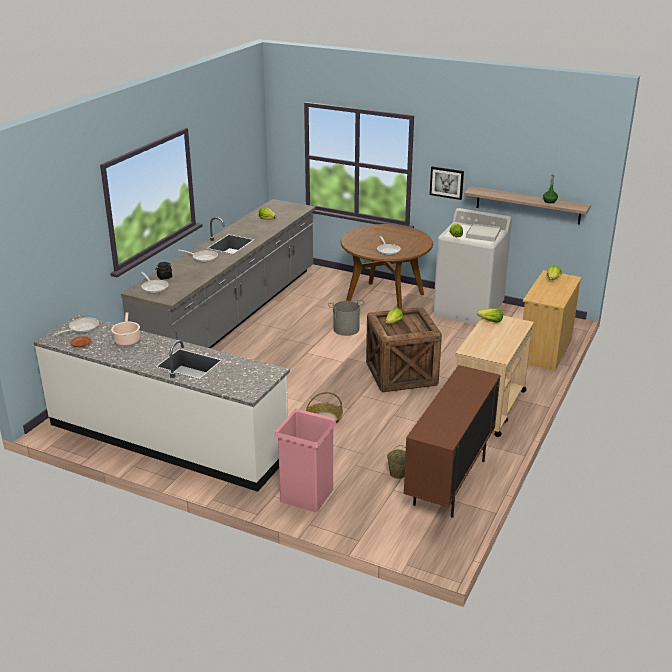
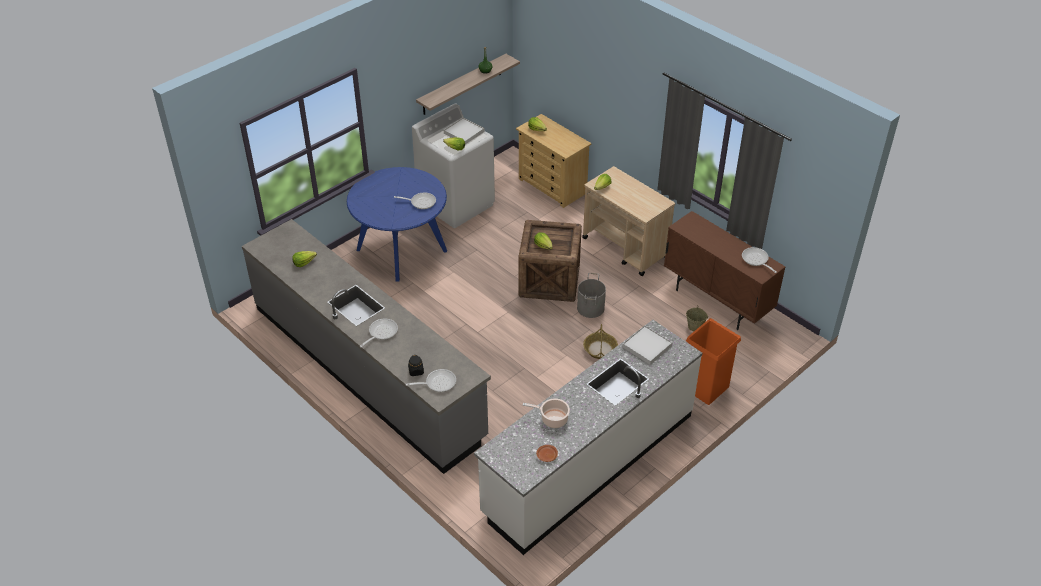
camera: 70 degrees left, 15 degrees up
frying pan [54,317,99,335] -> frying pan moved to [742,247,777,273]
pink trash can [274,409,337,513] -> orange trash can [686,318,741,405]
grey bucket [328,300,365,336] -> grey bucket moved to [577,273,606,318]
brown dining table [341,224,433,309] -> blue dining table [347,167,447,282]
picture [430,167,464,200] -> none
none -> white tray [623,325,672,365]

